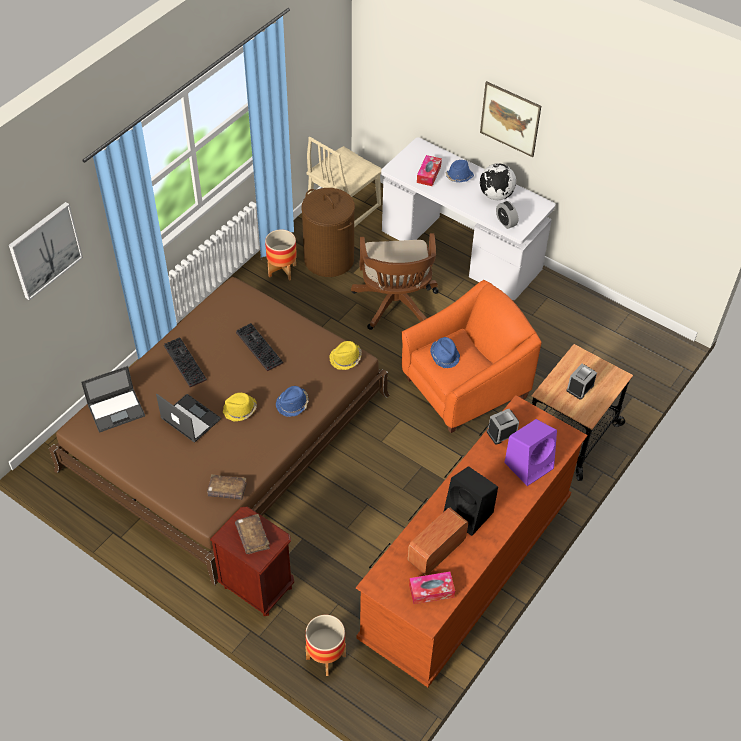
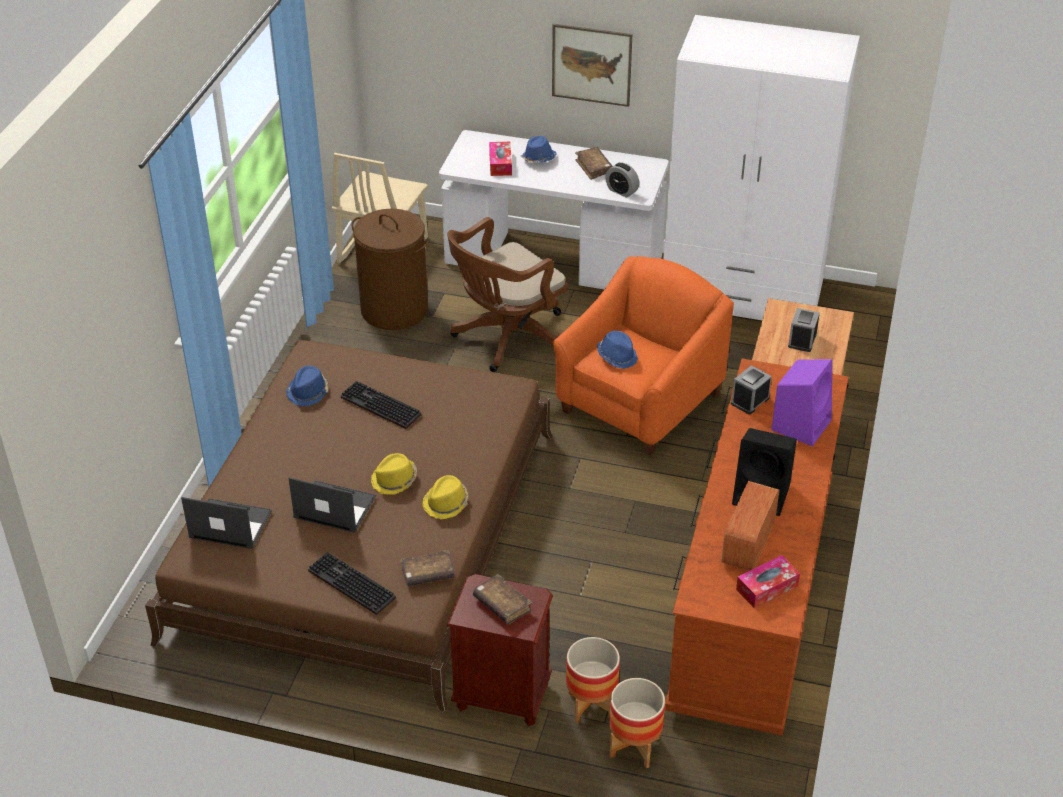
camera: 20 degrees left, 10 degrees down
picture [9,202,83,301] -> none
laptop [81,366,145,433] -> laptop turned 120 degrees counterclockwise [181,497,272,549]
keyboard [164,337,207,387] -> keyboard moved to [308,552,396,615]
planter [265,230,297,281] -> planter moved to [566,637,620,724]
blue hat [276,386,309,417] -> blue hat moved to [286,365,329,407]
yellow hat [330,341,362,370] -> yellow hat moved to [423,475,468,520]
brown office chair [351,233,439,330] -> brown office chair turned 75 degrees clockwise [447,217,567,372]
globe [480,164,516,200] -> brown book [575,147,613,180]
none -> white wardrobe [663,15,860,320]

